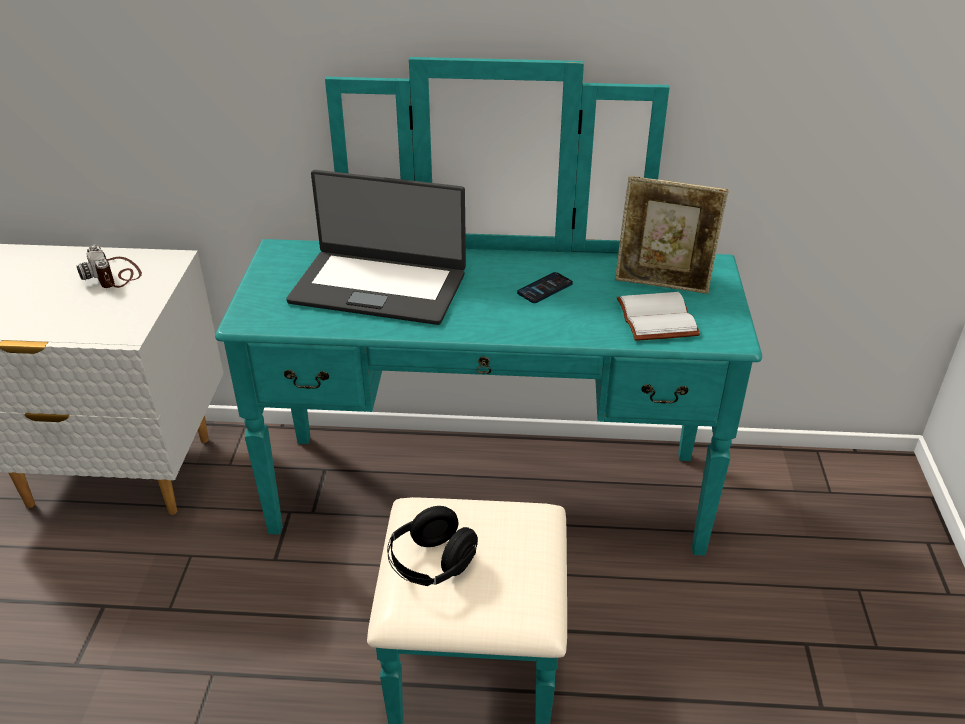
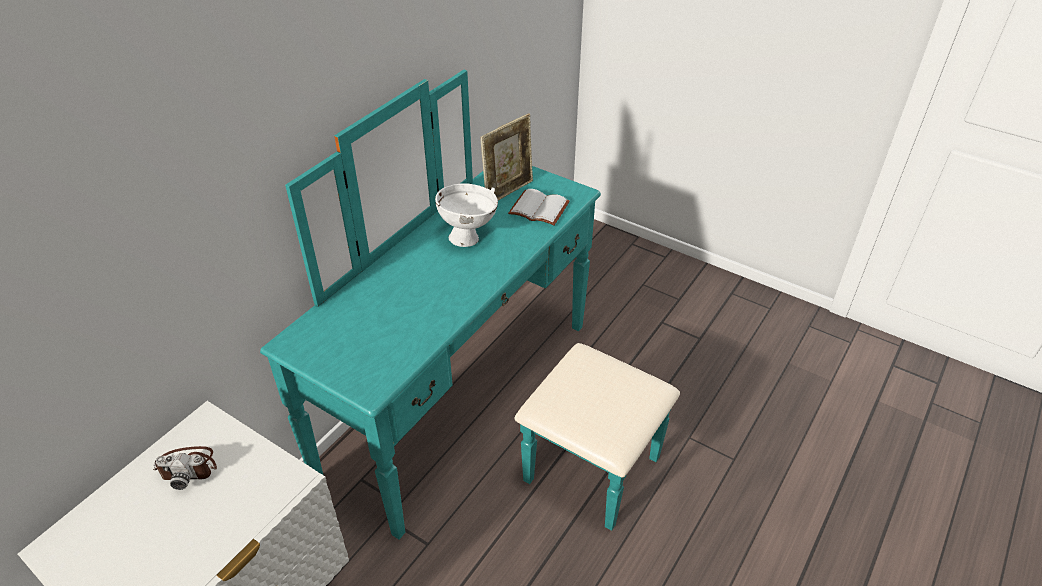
camera: 60 degrees left, 5 degrees up
laptop [286,170,466,325] -> none
black headphones [387,506,478,586] -> none
phone [517,272,573,303] -> white bowl [435,183,498,247]

